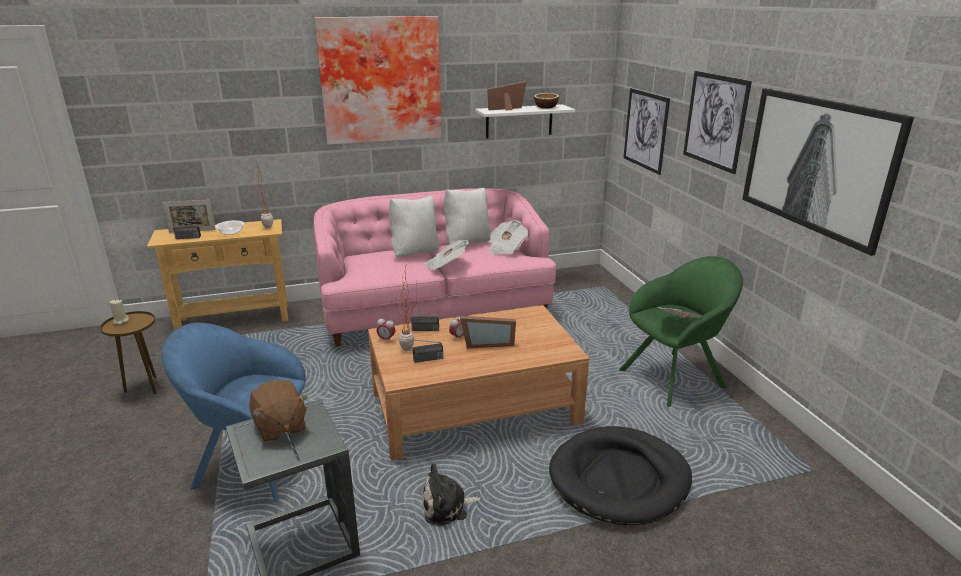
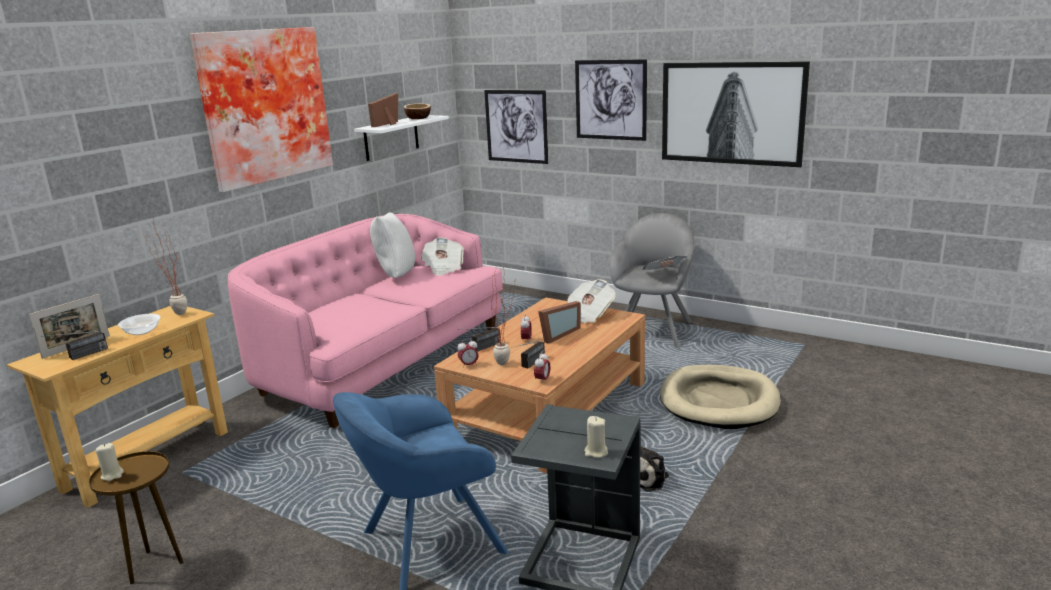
camera: 40 degrees left, 5 degrees down
brown plush toy [249,380,307,442] -> none
white pillow [389,196,439,256] -> none
newspaper [424,240,469,271] -> newspaper moved to [567,279,616,323]
black dog bed [549,426,692,525] -> beige dog bed [660,365,780,429]
green armchair [619,256,743,407] -> grey armchair [610,213,695,348]
none -> alarm clock [534,352,550,380]
none -> beige candle [584,416,608,458]

